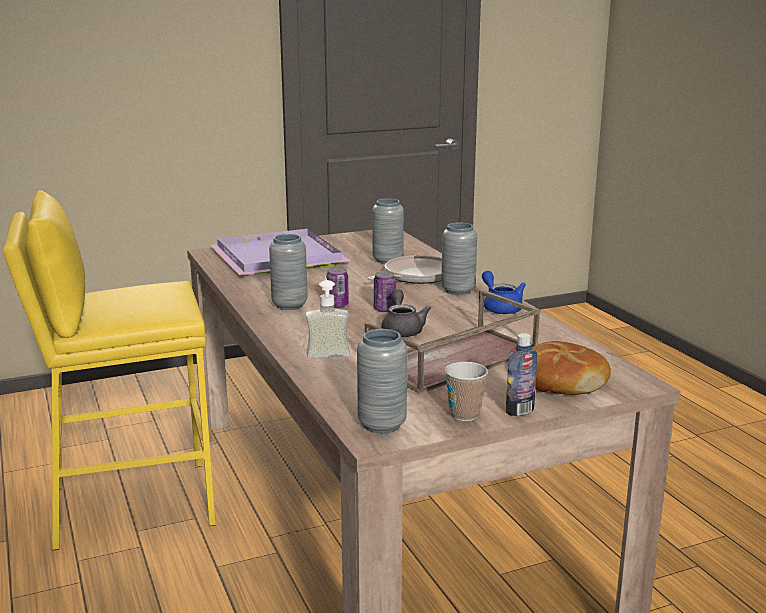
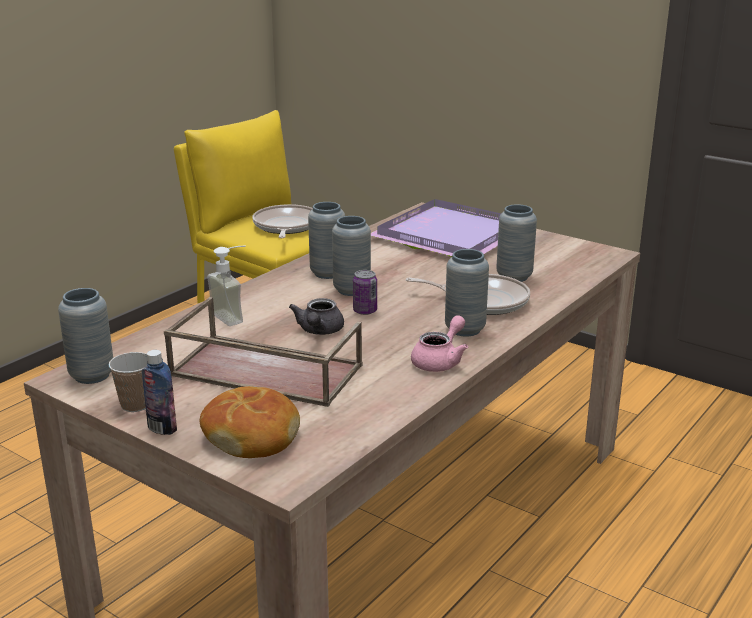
camera: 60 degrees right, 5 degrees up
can [326,267,349,308] -> grey vase [332,216,371,296]
grey teapot [381,289,431,337] -> grey teapot turned 135 degrees clockwise [289,298,344,335]
blue teapot [482,271,526,314] -> pink teapot [411,315,468,372]
none -> frying pan [252,204,313,238]

